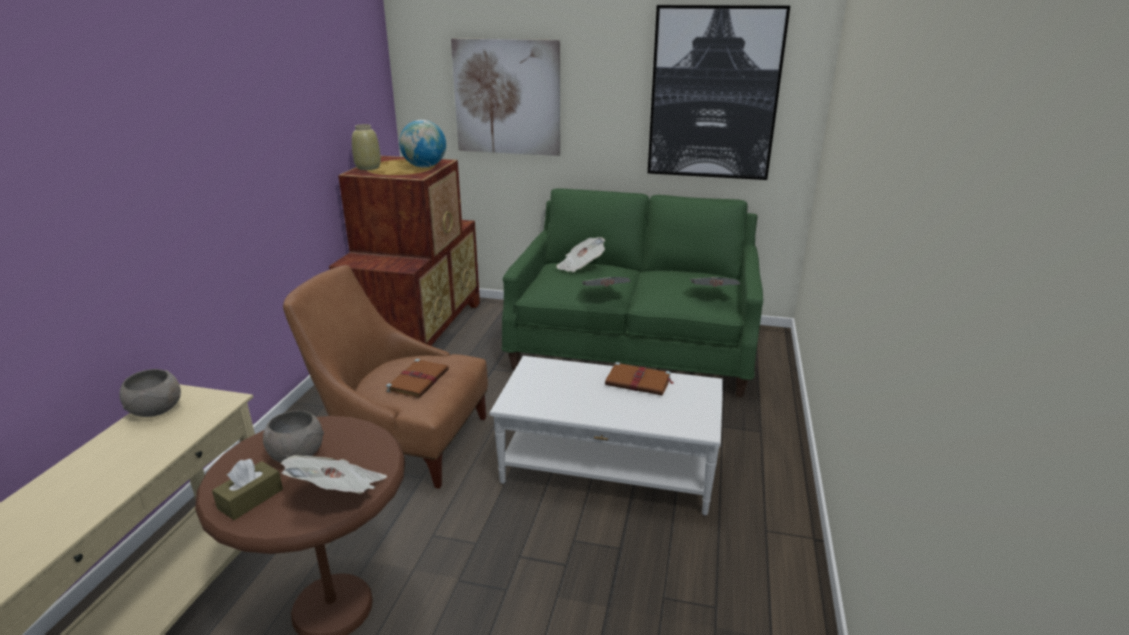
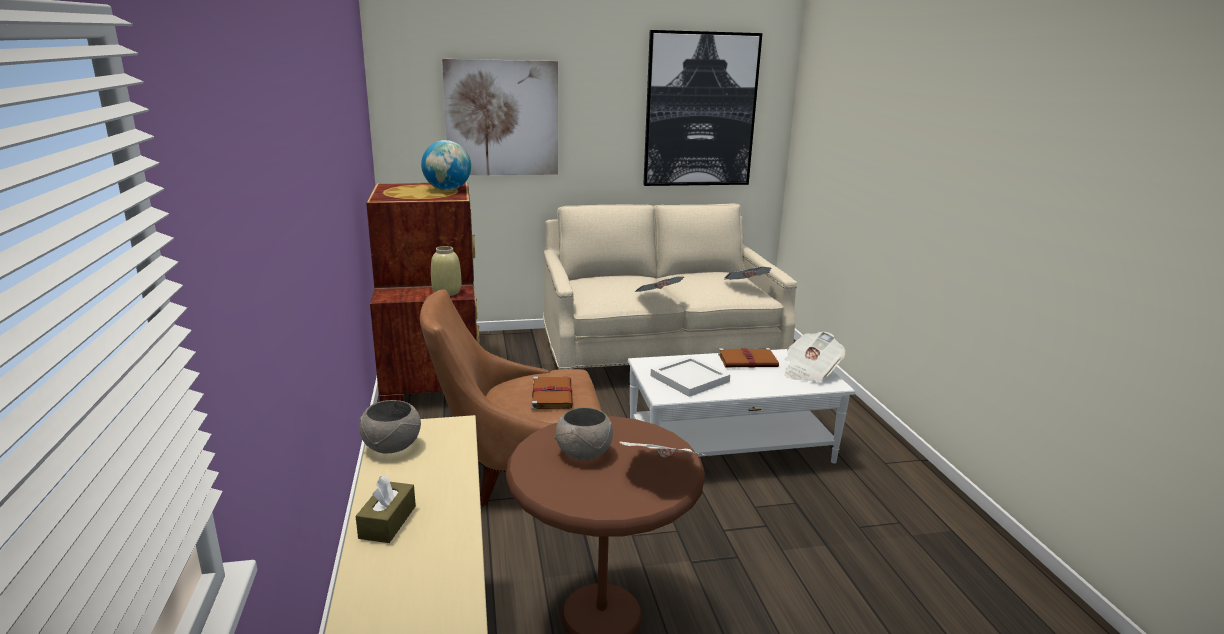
camera: 25 degrees left, 5 degrees down
brown tissue box [212,459,283,520] -> brown tissue box moved to [356,476,416,543]
beige vase [352,124,381,170] -> beige vase moved to [431,246,461,296]
green sofa [501,188,763,397] -> beige sofa [543,204,797,369]
newspaper [556,237,605,272] -> newspaper moved to [785,332,845,382]
none -> white tray [651,356,730,397]

